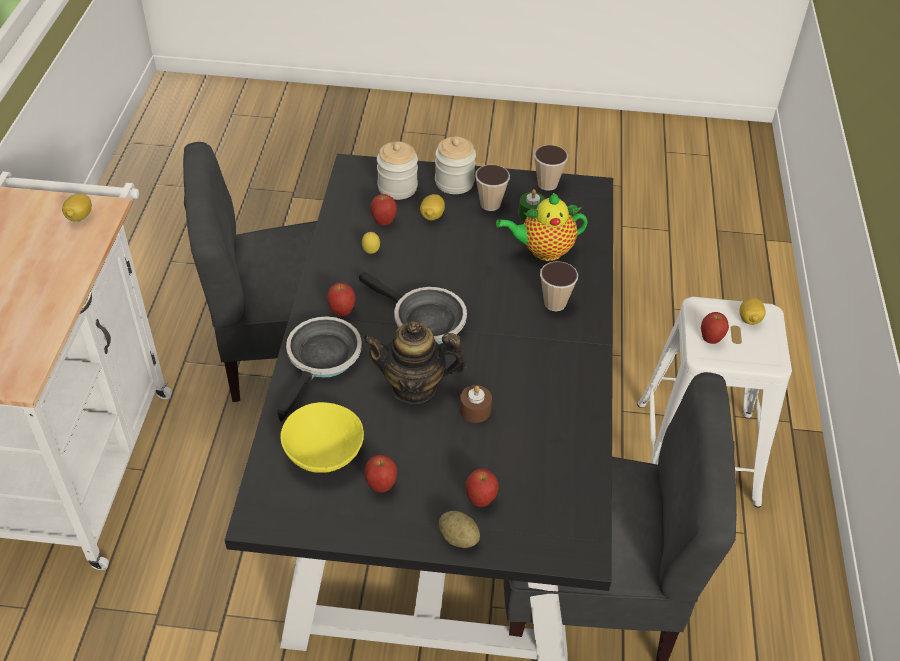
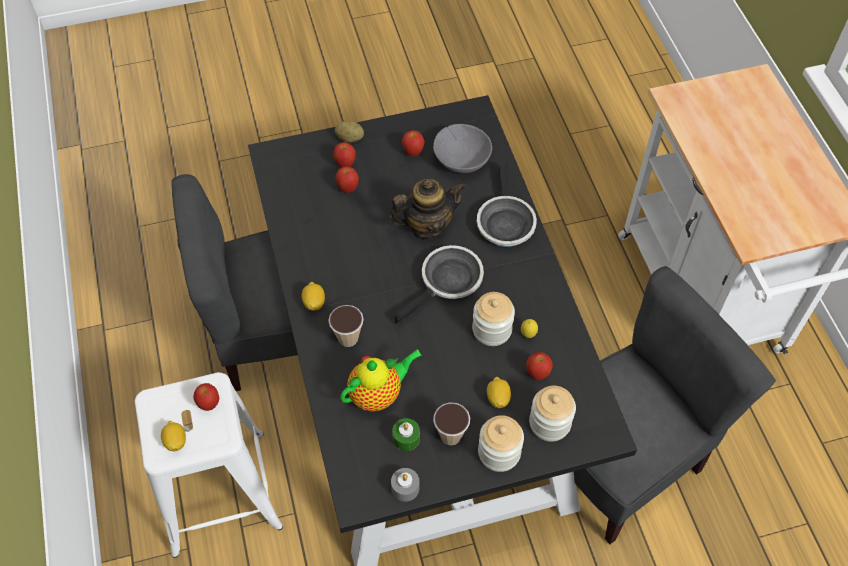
camera: 160 degrees right, 10 degrees up
lemon [62,193,92,222] -> lemon moved to [302,282,325,311]
yellow bowl [280,402,364,473] -> grey bowl [433,124,492,173]
apple [327,283,355,316] -> apple moved to [335,166,359,193]
frying pan [359,271,467,344] -> frying pan turned 120 degrees clockwise [394,245,484,324]
brown candle [460,385,492,423] -> none
cup [534,145,568,191] -> grey candle [391,468,419,502]
none -> jar [472,292,515,346]

